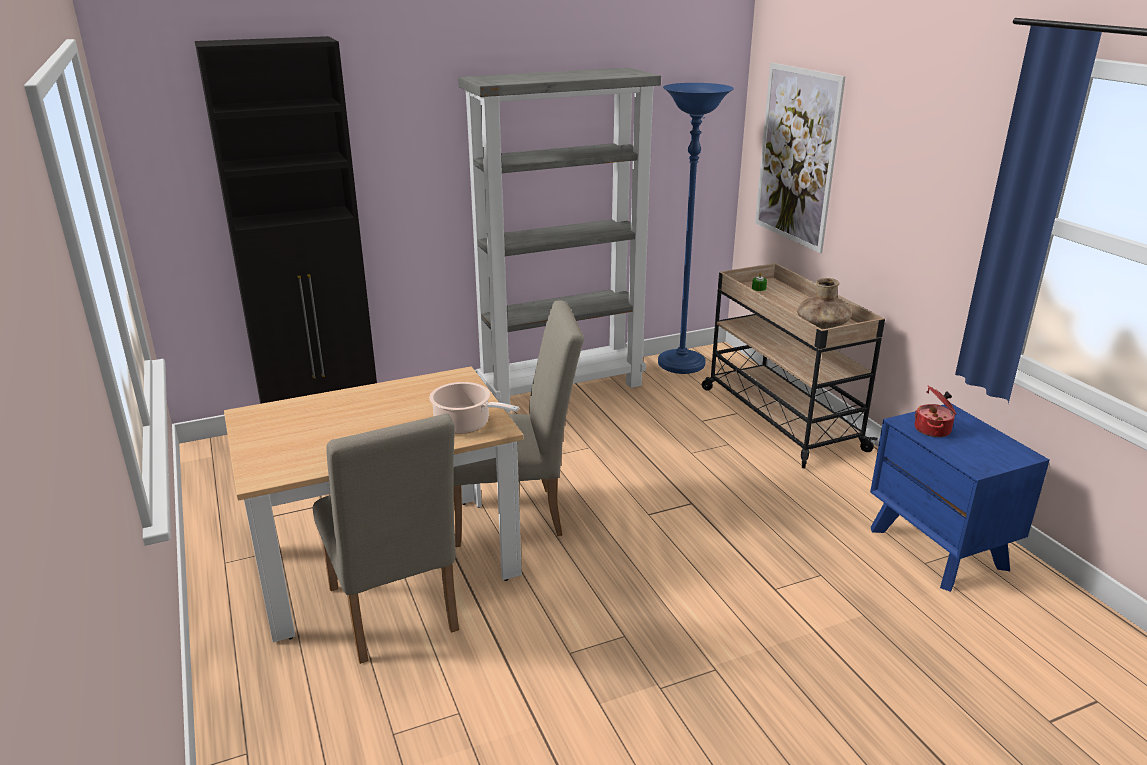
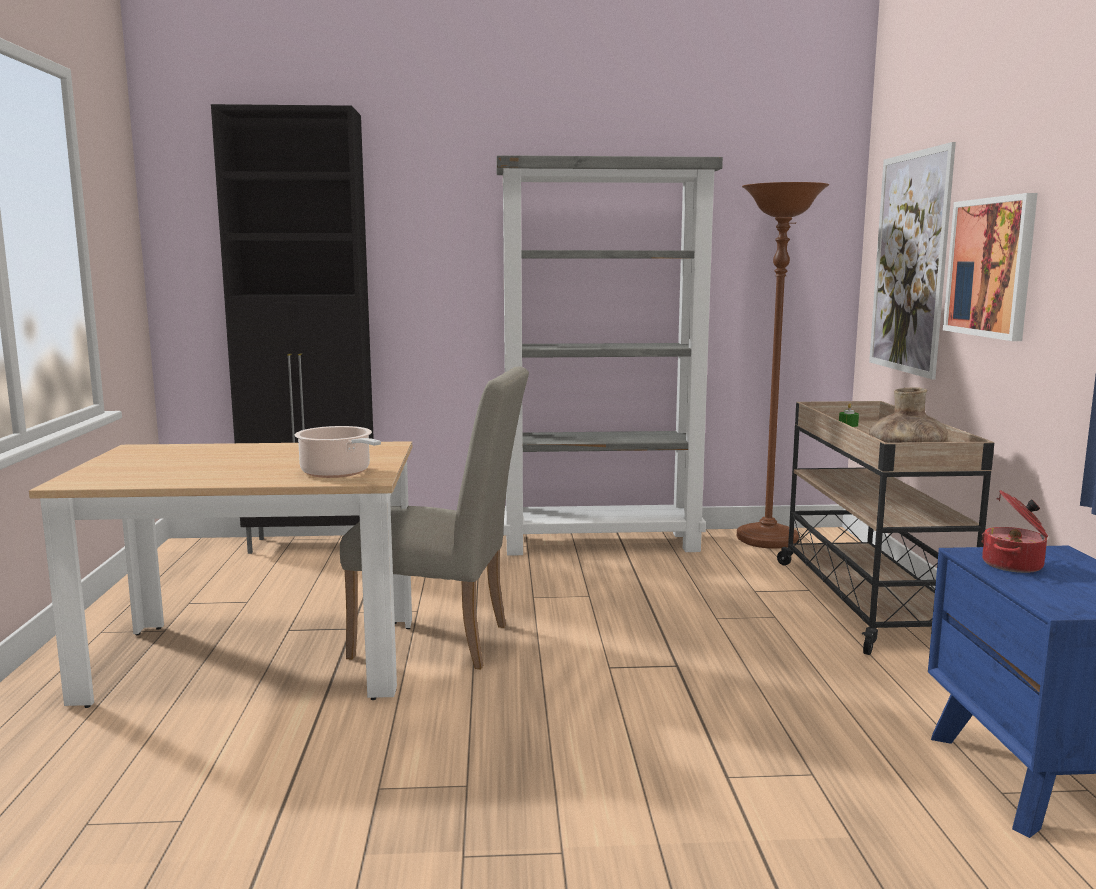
camera: 20 degrees right, 15 degrees down
beige chair [313,413,459,664] -> none
blue floor lamp [658,83,734,374] -> brown floor lamp [737,182,829,549]
none -> picture [943,193,1038,341]

